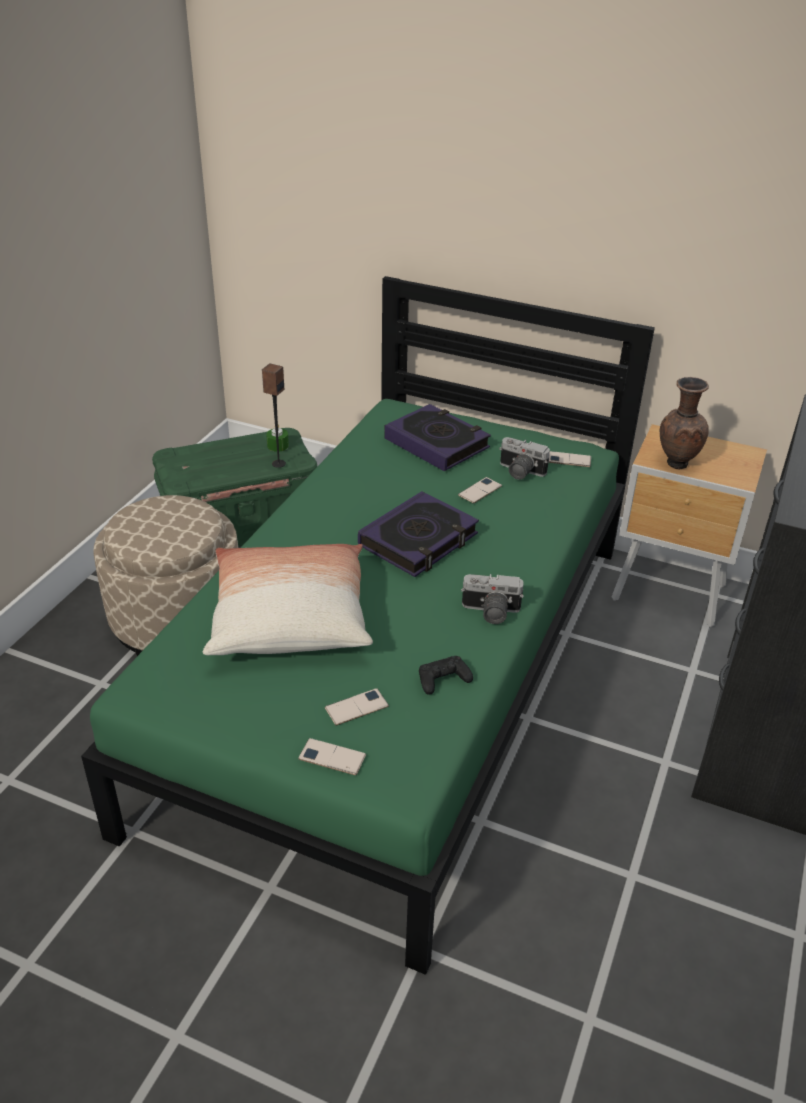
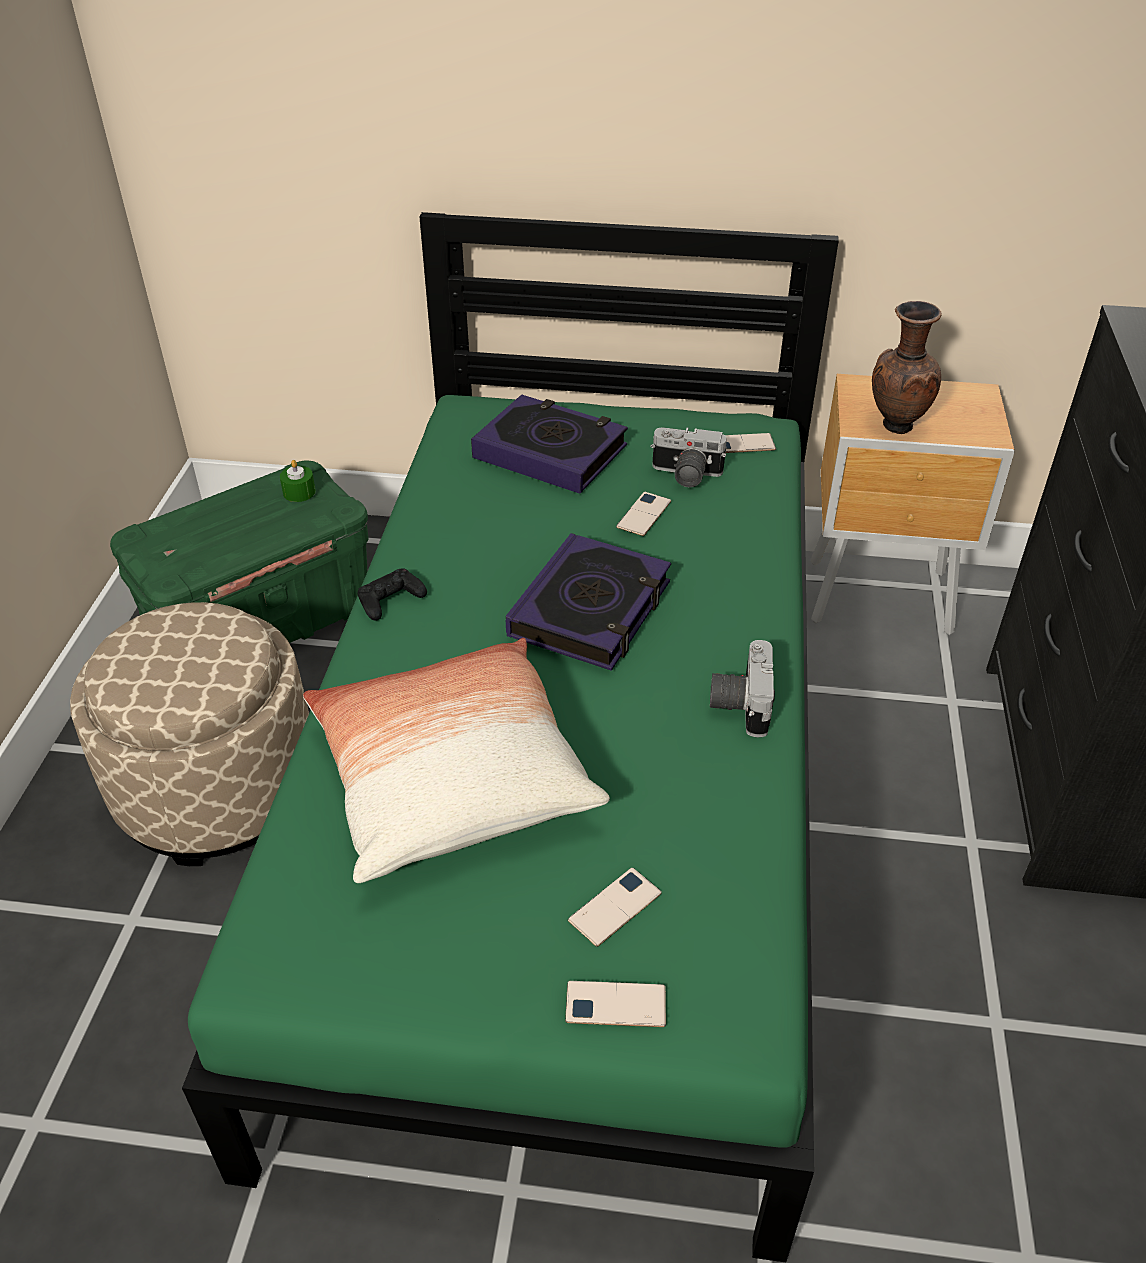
camera: 15 degrees left, 5 degrees up
speaker [262,363,286,468] -> none
black game controller [419,656,473,695] -> black game controller moved to [358,568,427,621]
camera [461,574,524,624] -> camera turned 105 degrees clockwise [710,640,775,737]

